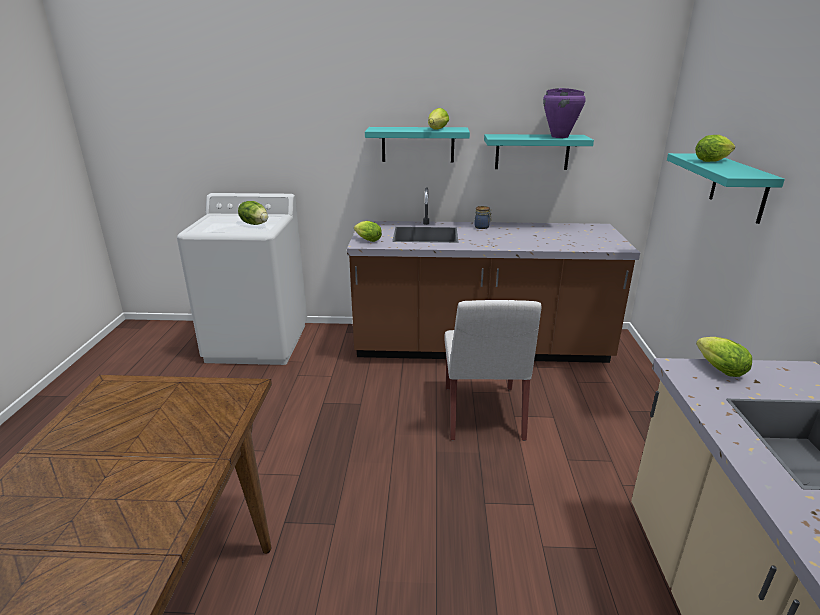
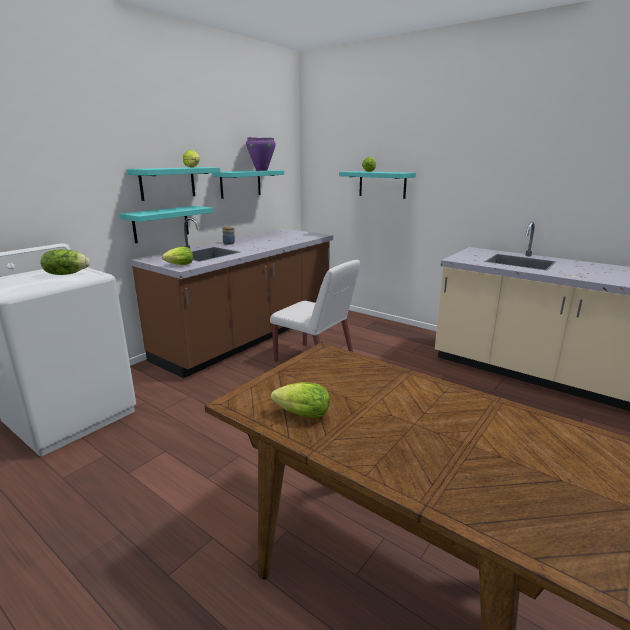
camera: 55 degrees left, 5 degrees down
lettuce [696,337,752,377] -> lettuce moved to [271,382,330,418]
none -> turquoise shelf [120,206,213,243]

